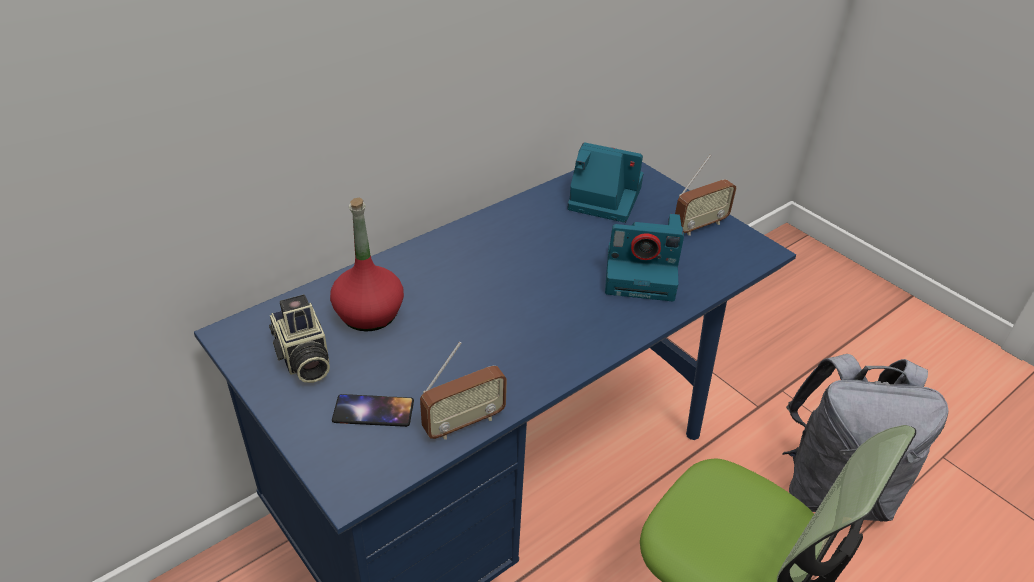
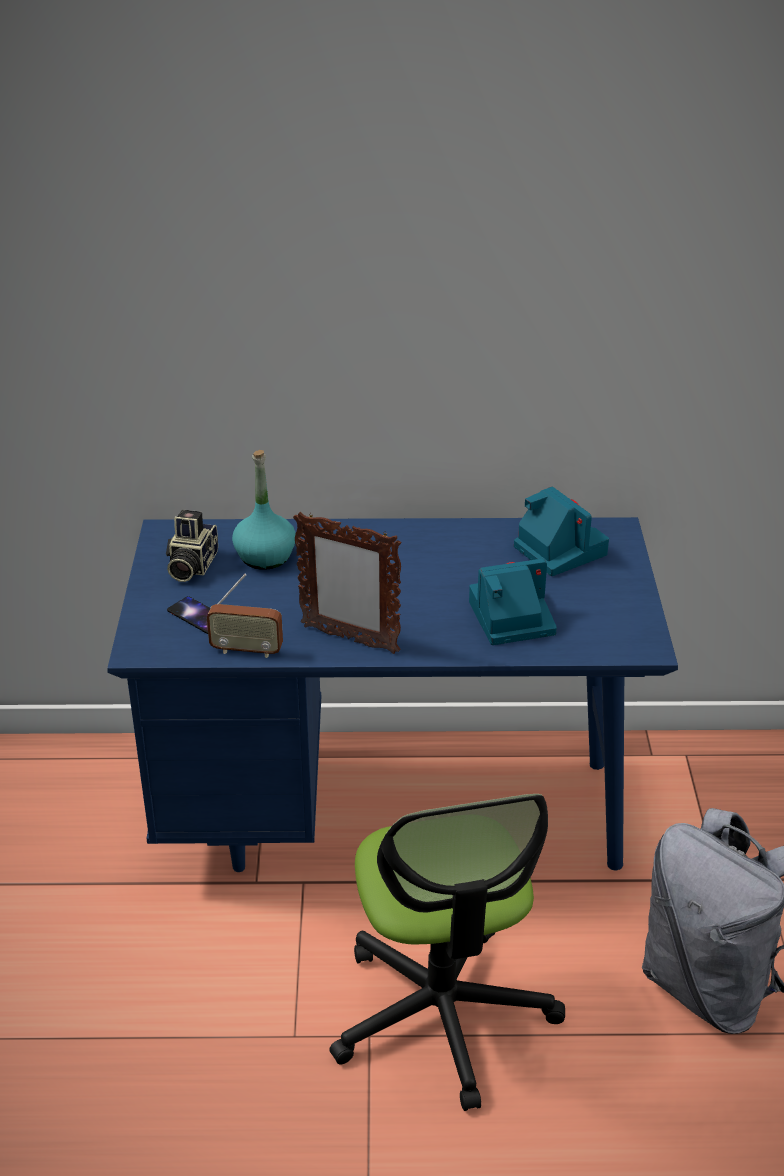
camera: 40 degrees right, 5 degrees down
red bottle [330,198,404,331] -> turquoise bottle [232,450,296,570]
camera [605,214,684,301] -> camera turned 120 degrees clockwise [469,559,557,645]
radio [675,155,737,235] -> none
none -> picture frame [293,512,401,654]

